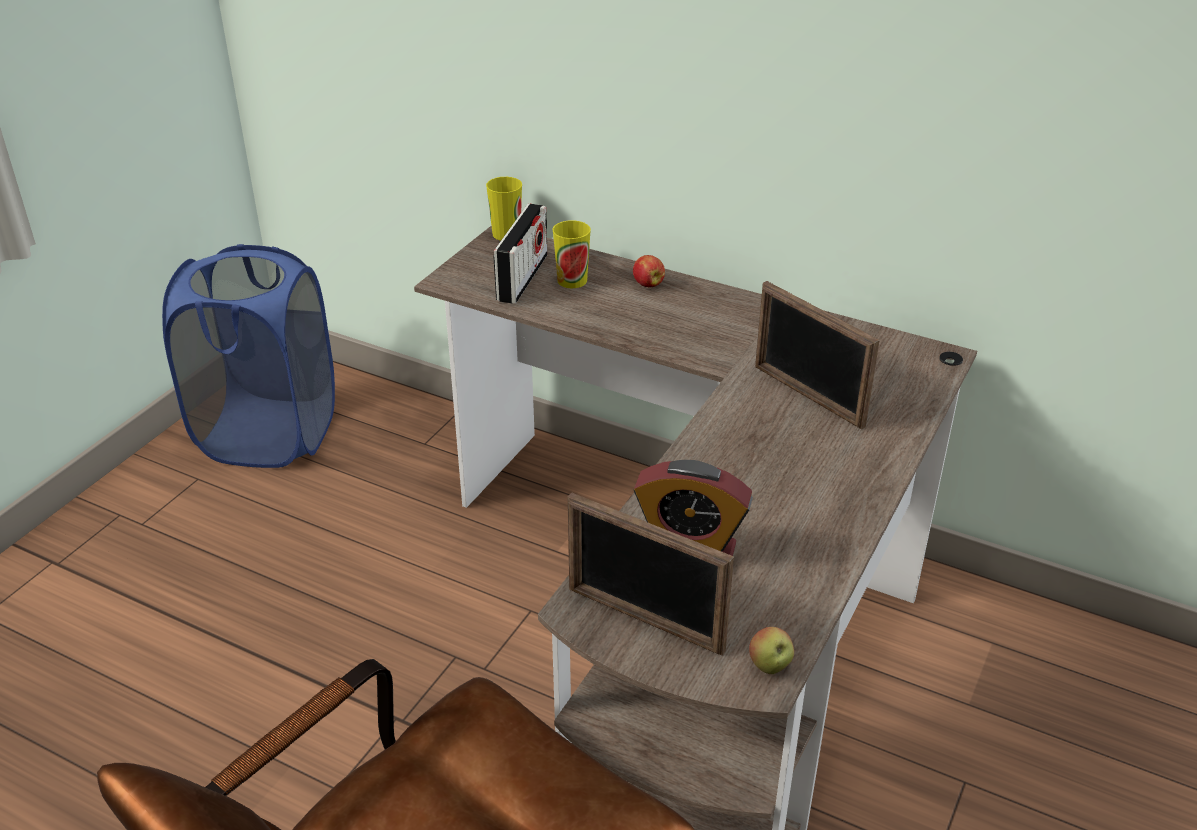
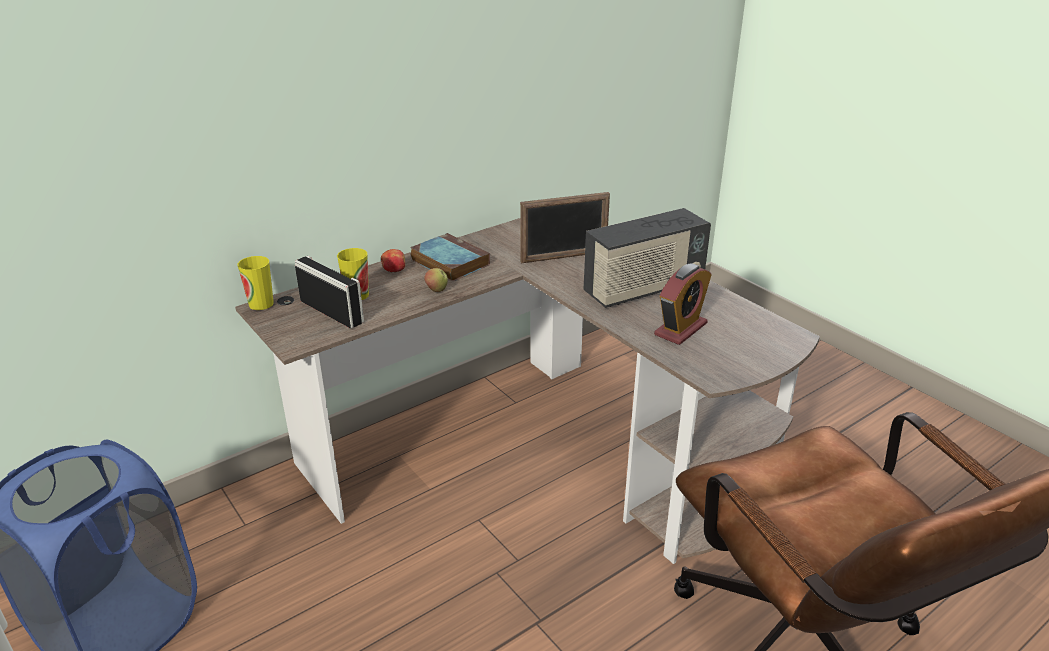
camera: 65 degrees left, 5 degrees down
picture frame [568,493,734,655] -> none
apple [749,627,794,674] -> apple moved to [424,268,448,292]
none -> book [410,233,490,282]
none -> radio [583,208,711,308]

